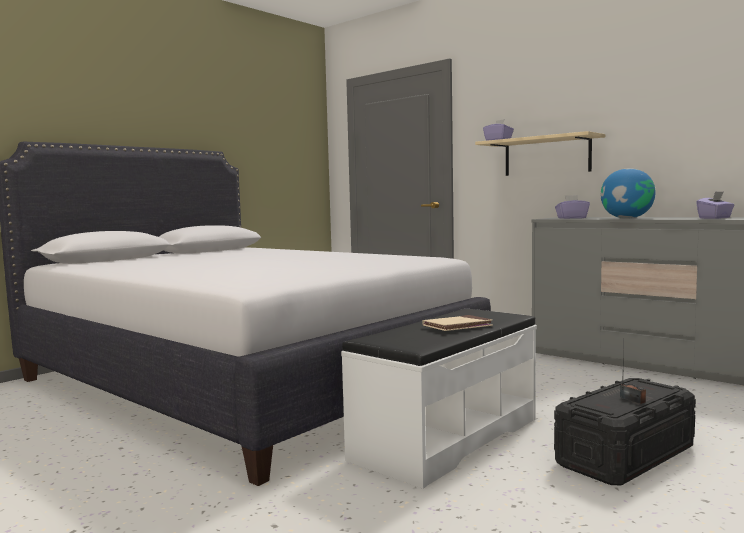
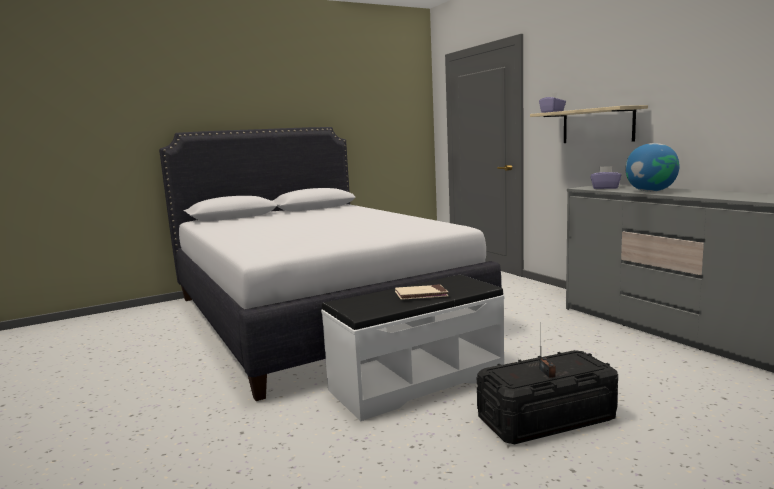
camera: 20 degrees right, 5 degrees up
purple tissue box [696,191,735,219] -> none

